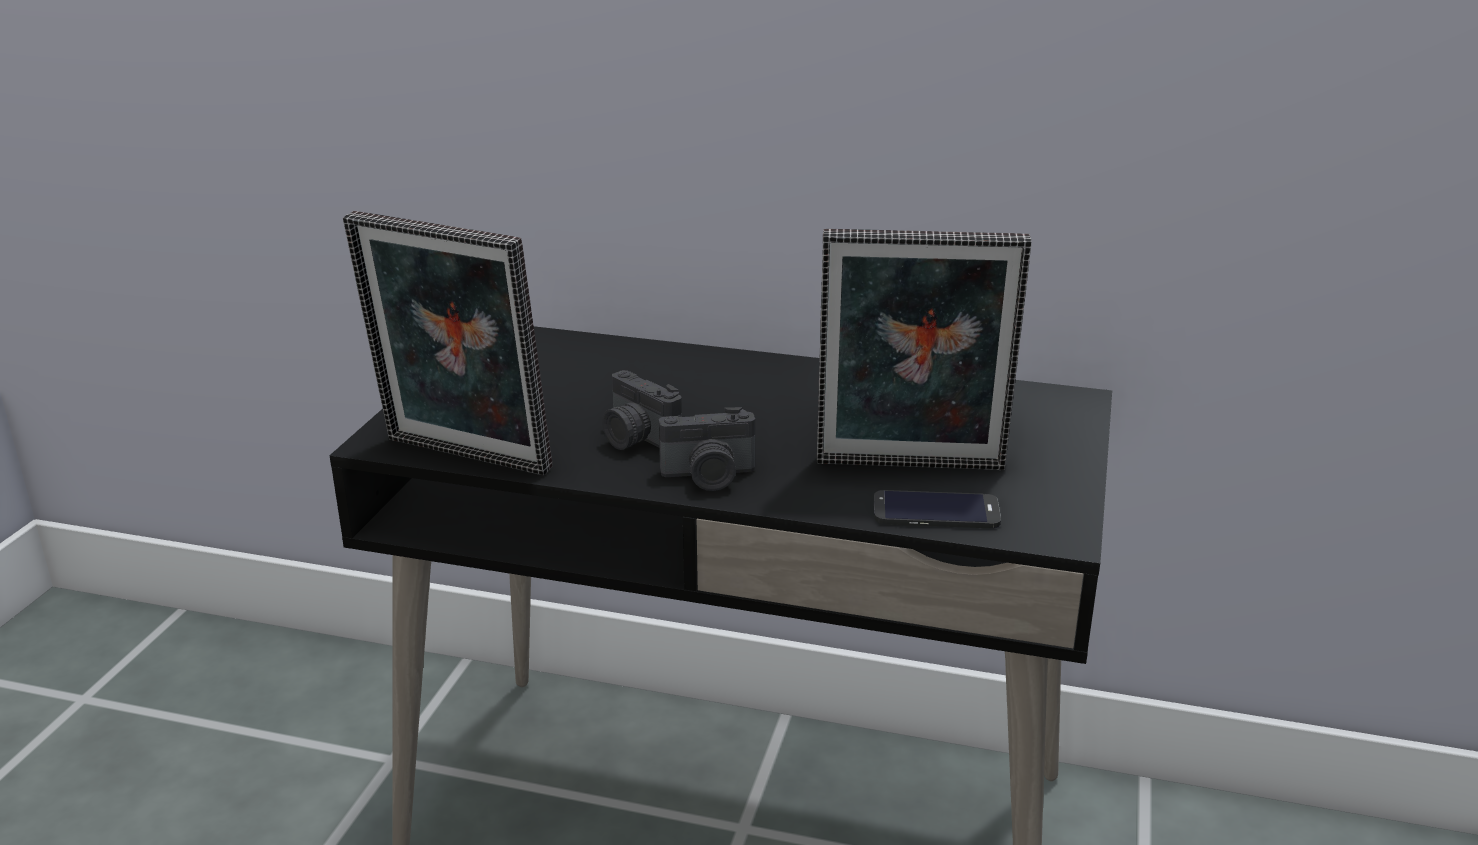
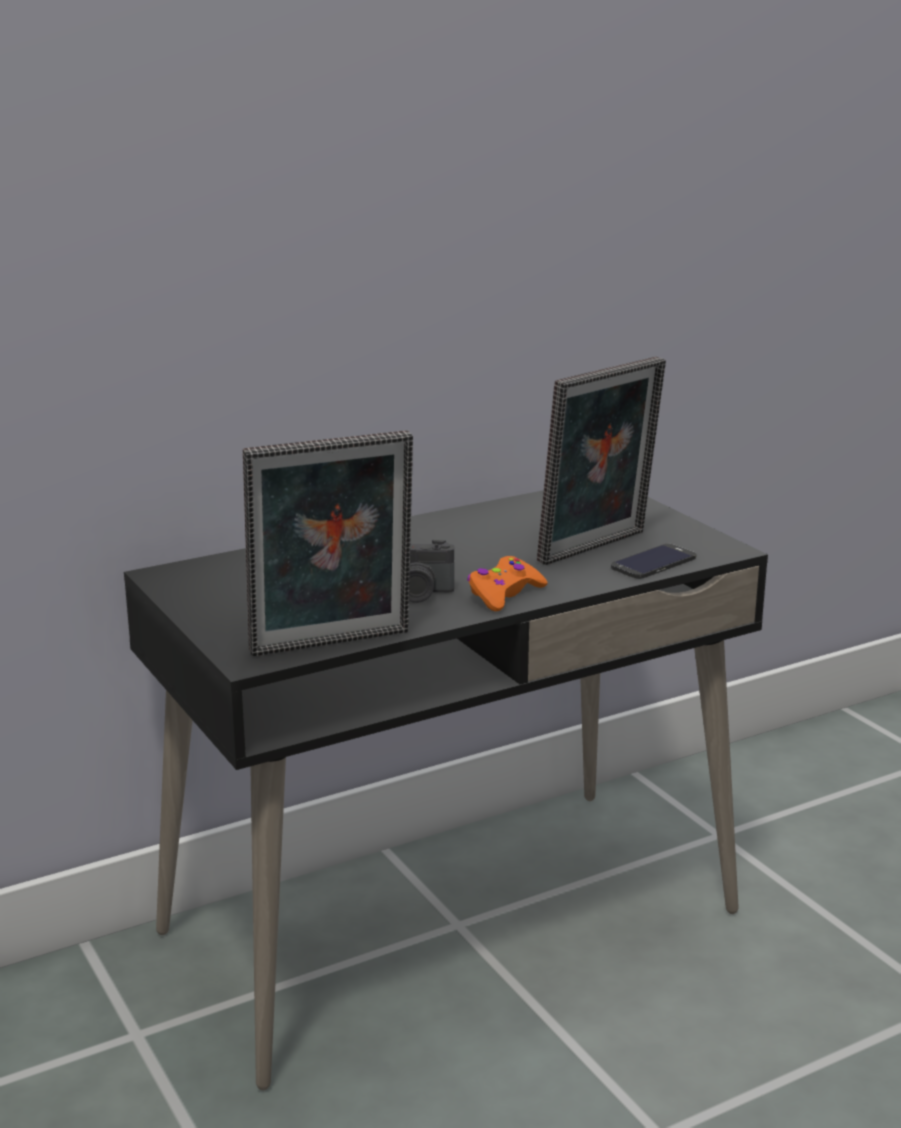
camera: 45 degrees left, 5 degrees down
camera [659,407,755,491] -> orange game controller [467,556,548,611]

